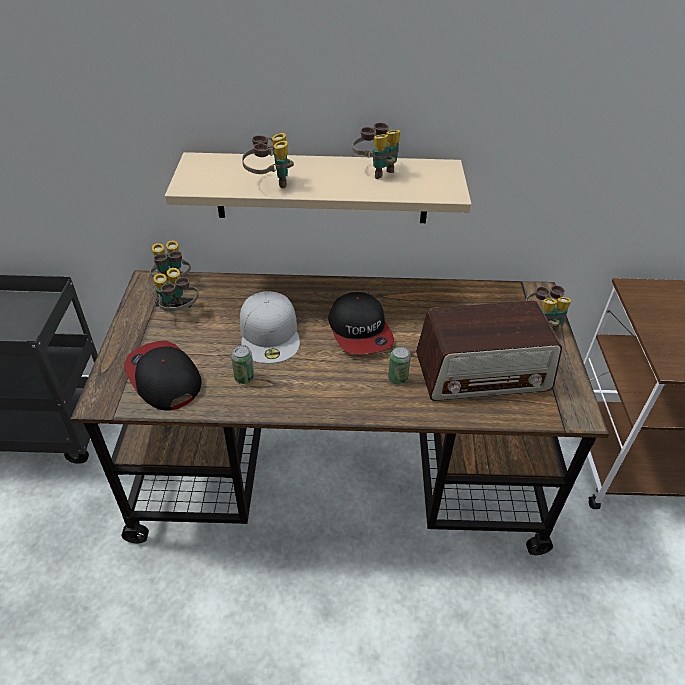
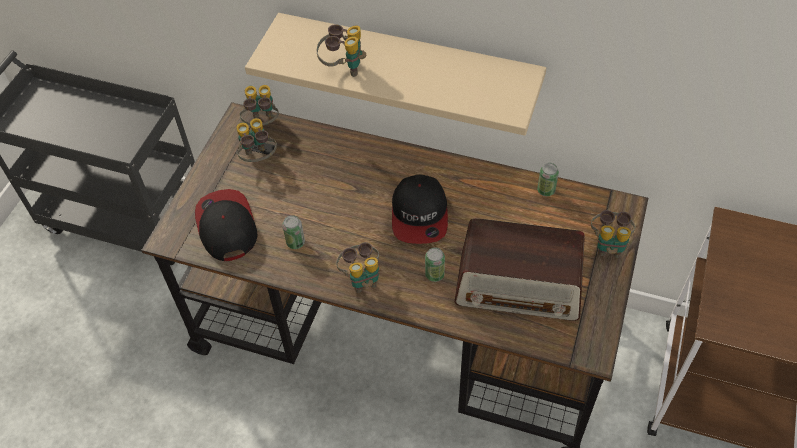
camera: 20 degrees right, 10 degrees up
white cap [240,291,300,364] -> none
binoculars [353,122,400,179] -> binoculars moved to [336,242,379,293]
none -> can [537,163,559,196]

